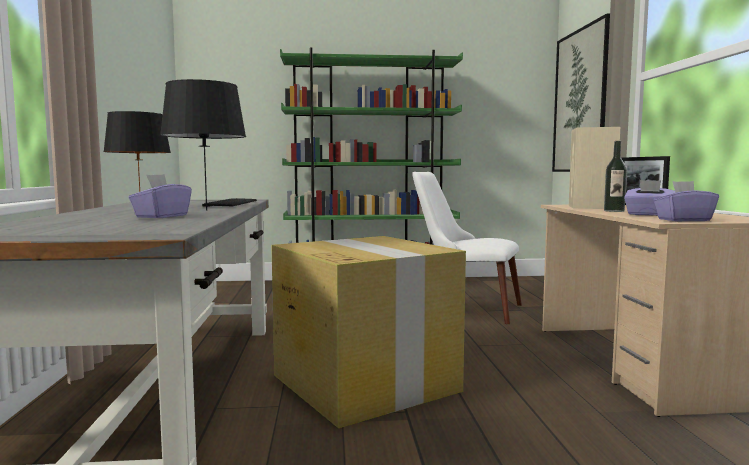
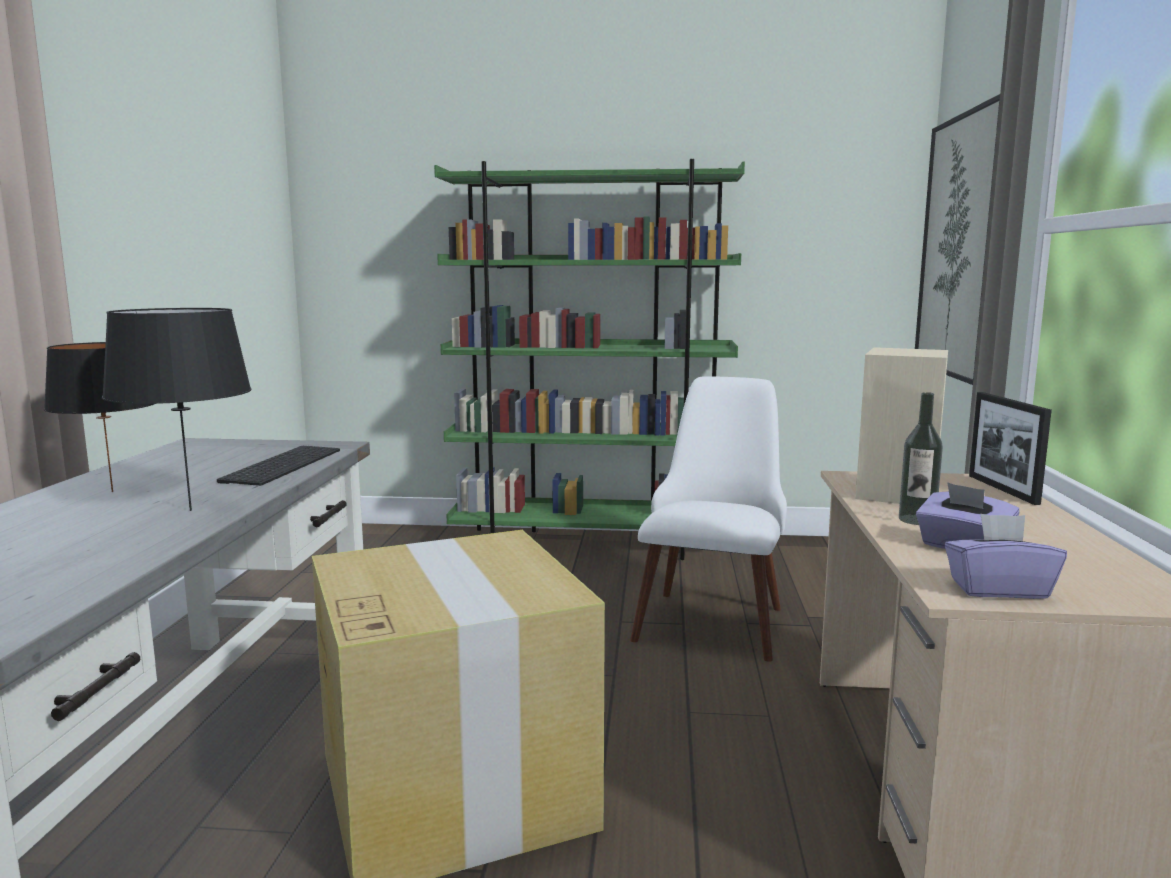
camera: 10 degrees right, 5 degrees up
purple tissue box [128,174,192,218] -> none
white chair [412,172,522,324] -> white chair turned 75 degrees clockwise [630,377,787,662]

